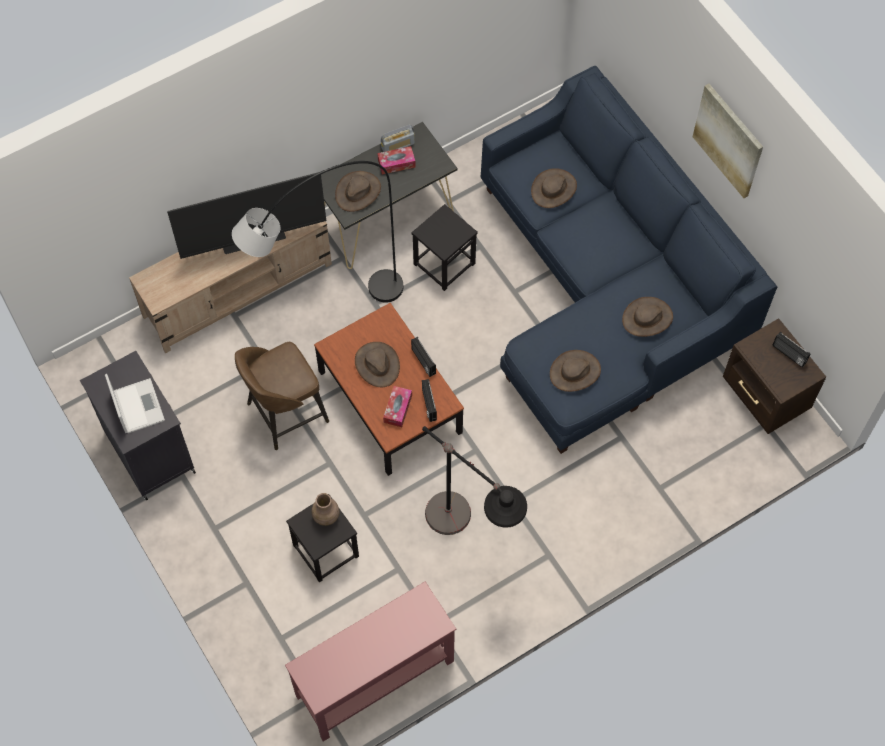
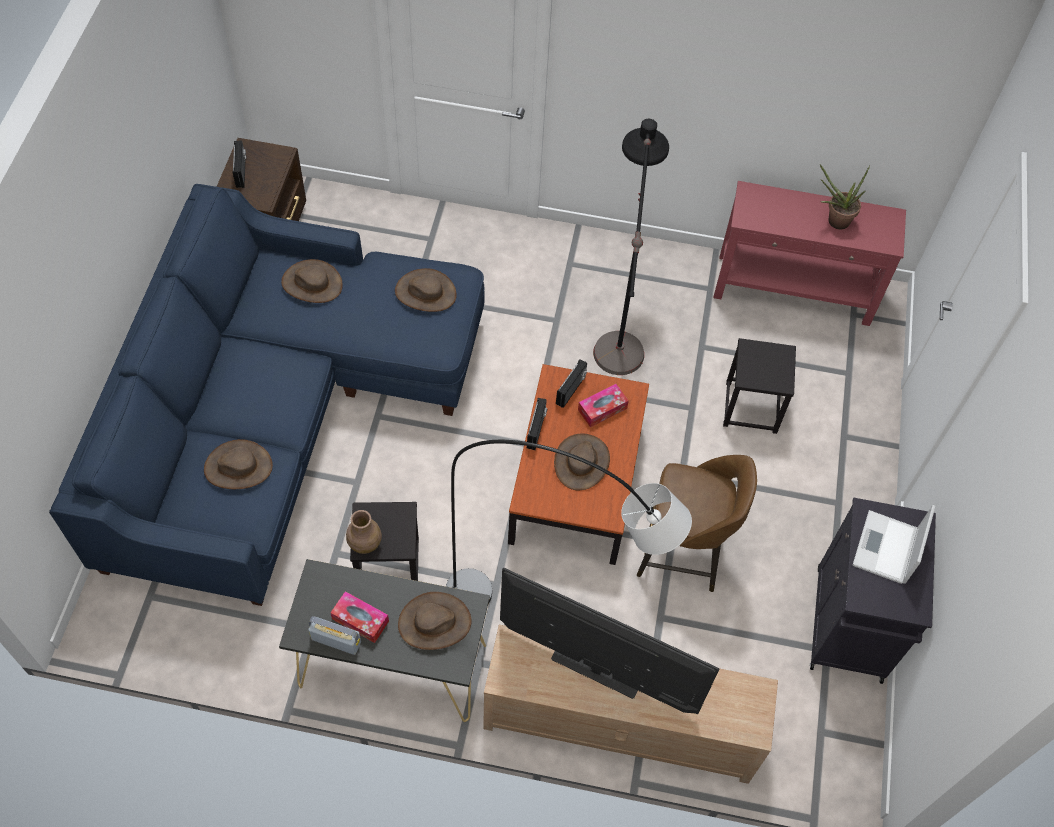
camera: 140 degrees left, 5 degrees down
brown vase [312,493,340,526] -> brown vase moved to [346,510,382,554]
picture [693,84,763,198] -> none
none -> potted plant [820,165,870,230]

